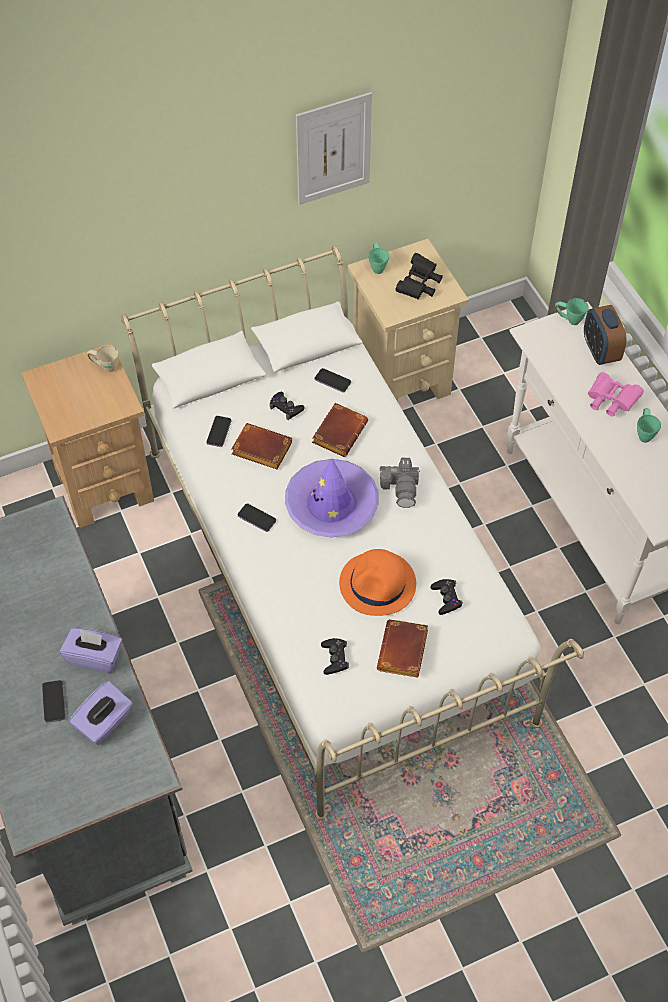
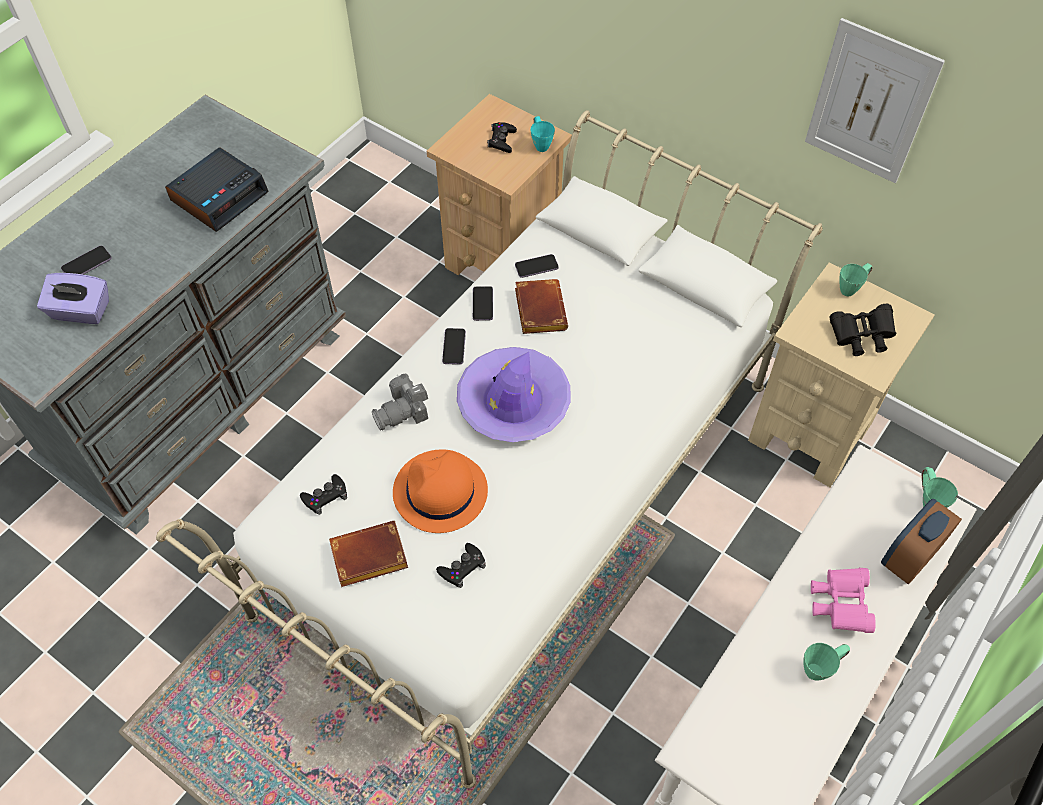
camera: 60 degrees right, 0 degrees up
purple tissue box [60,628,123,673] -> none
beige mug [87,345,119,372] -> turquoise mug [530,116,555,152]
black game controller [269,392,305,420] -> black game controller moved to [487,122,517,153]
brown book [312,403,368,457] -> none
phone [315,368,351,392] -> phone moved to [473,286,493,321]
camera [380,458,420,508] -> camera moved to [372,374,428,430]
none -> alarm clock [165,147,269,232]

